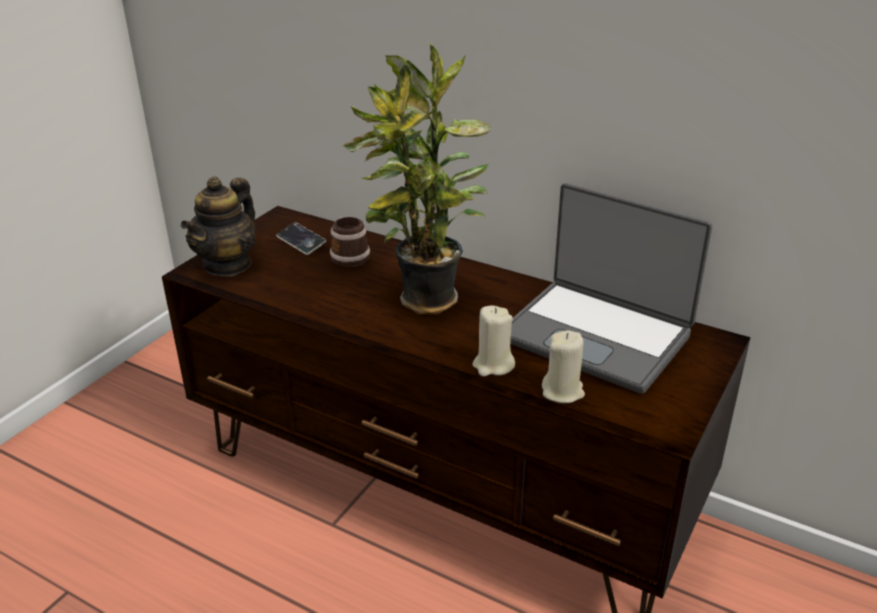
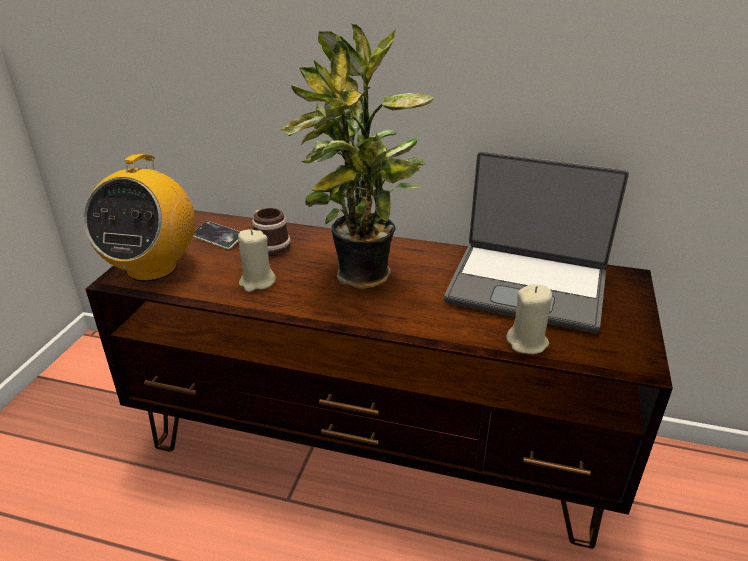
camera: 15 degrees left, 0 degrees up
teapot [181,176,256,277] -> radio [83,154,195,282]
beige candle [472,306,515,376] -> beige candle moved to [238,230,276,292]

